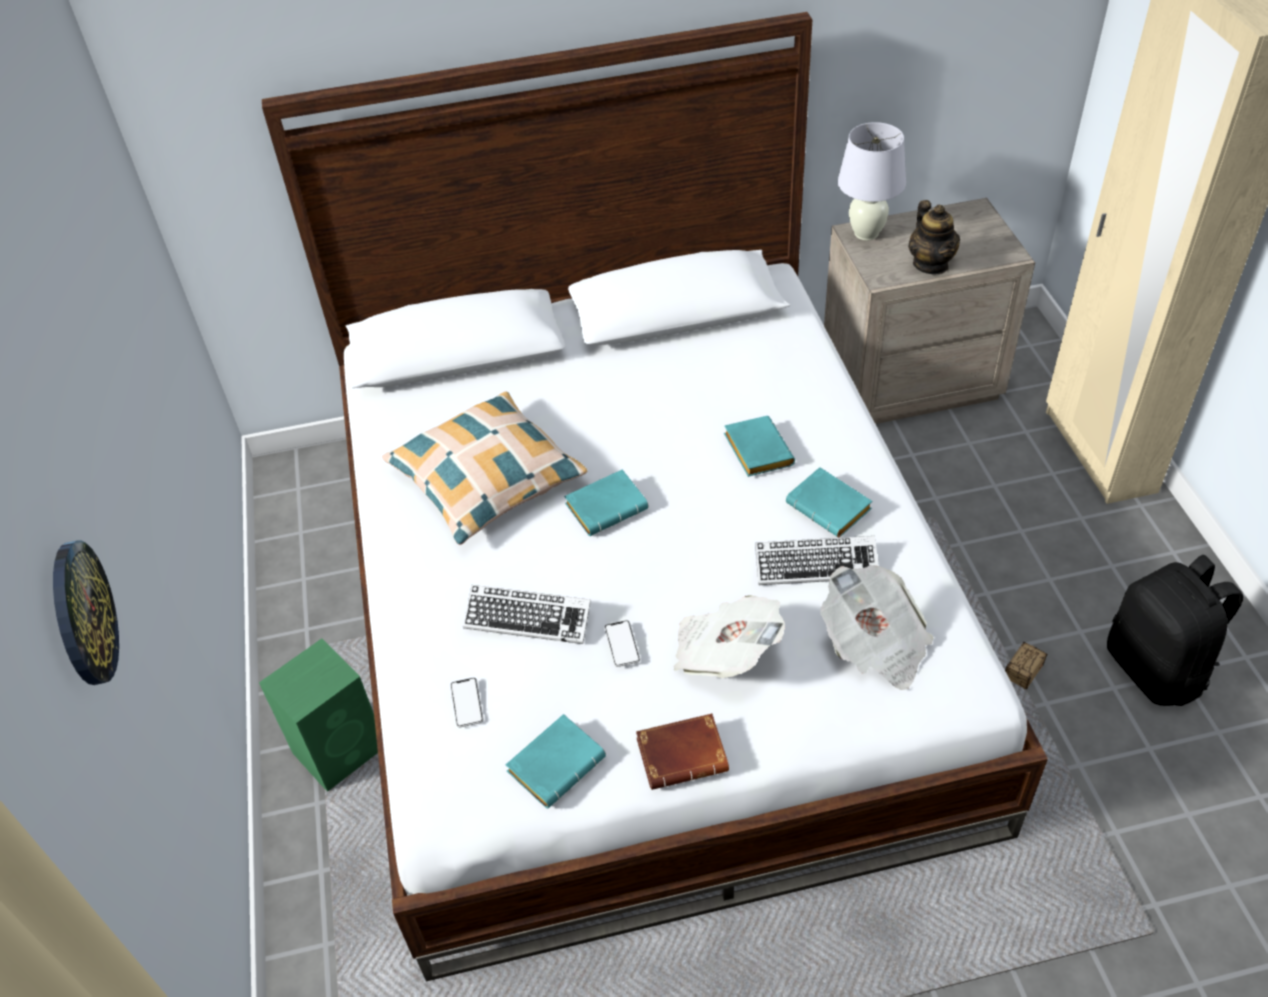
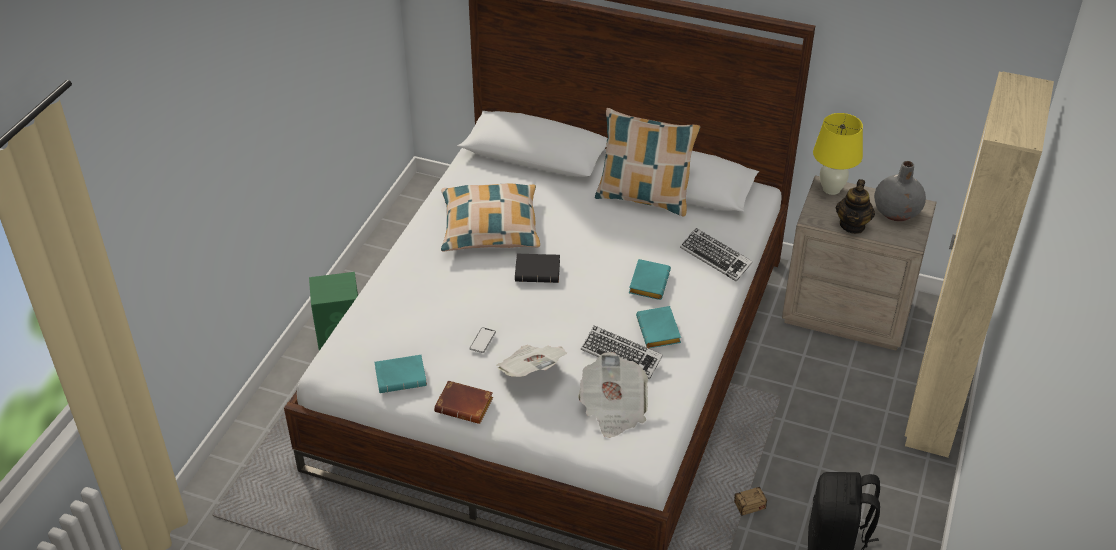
camera: 30 degrees right, 5 degrees down
wall clock [53,541,119,685] -> none
phone [450,678,484,728] -> none
keyboard [463,585,591,644] -> keyboard moved to [680,228,753,282]
turquoise book [564,470,648,536] -> black book [515,254,560,283]
white table lamp [838,122,906,241] -> yellow table lamp [813,113,863,195]
none -> pillow [595,108,700,217]
none -> grey vase [874,161,926,221]

